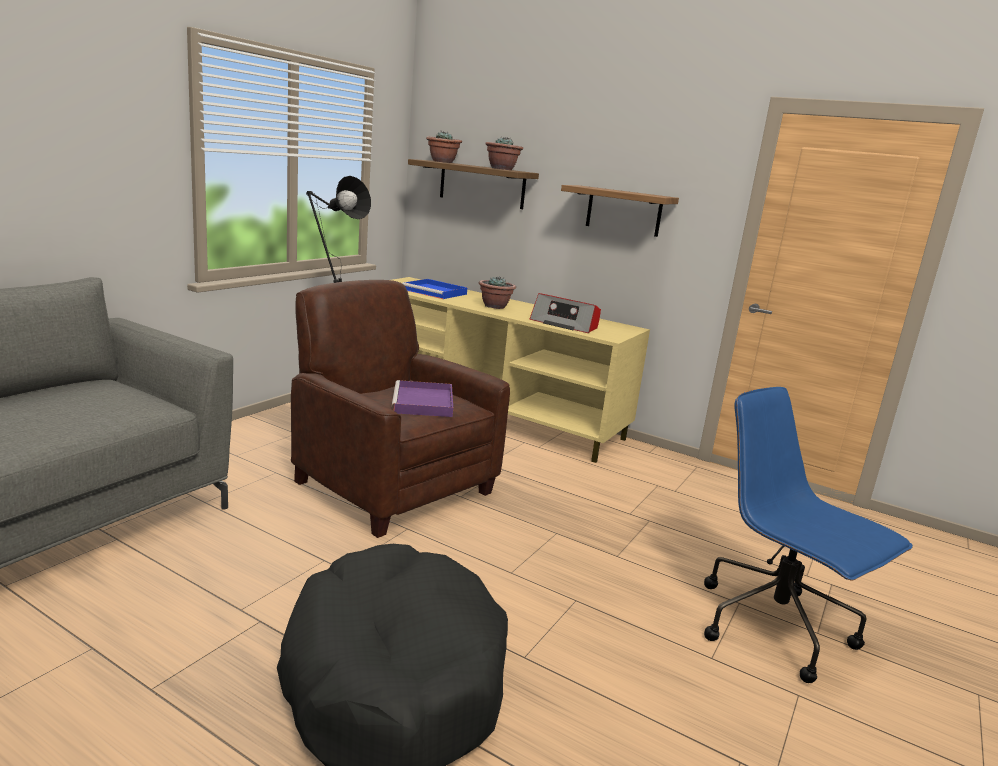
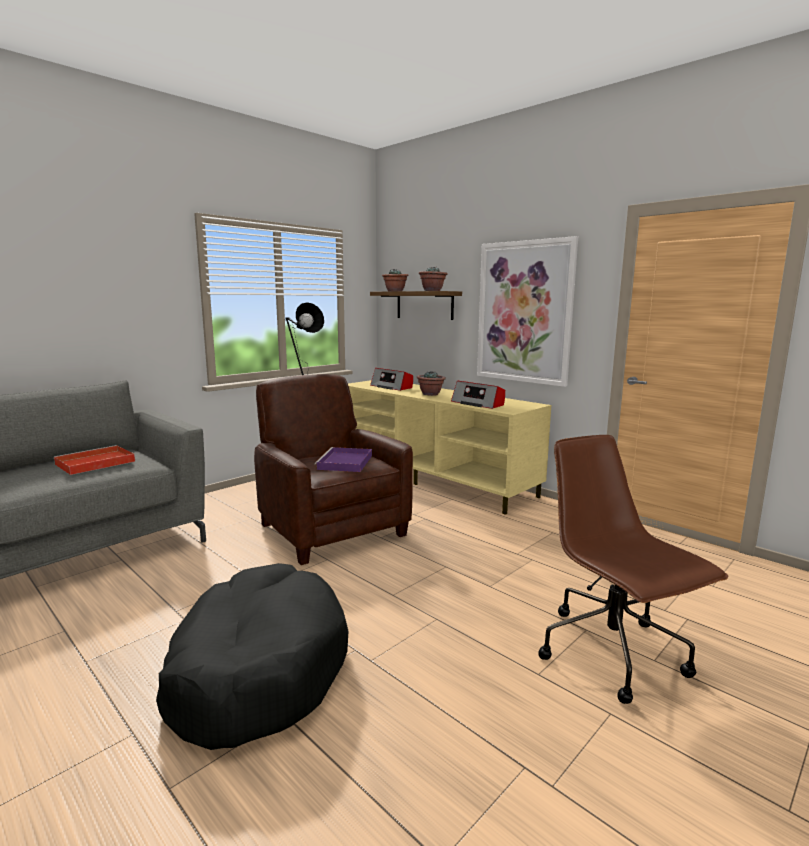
camera: 15 degrees right, 5 degrees down
blue tray [402,279,467,299] -> radio [370,368,413,391]
shelf [561,185,679,237] -> picture [477,236,578,387]
blue office chair [704,387,913,683] -> brown office chair [538,435,728,704]
none -> red tray [54,445,135,475]

